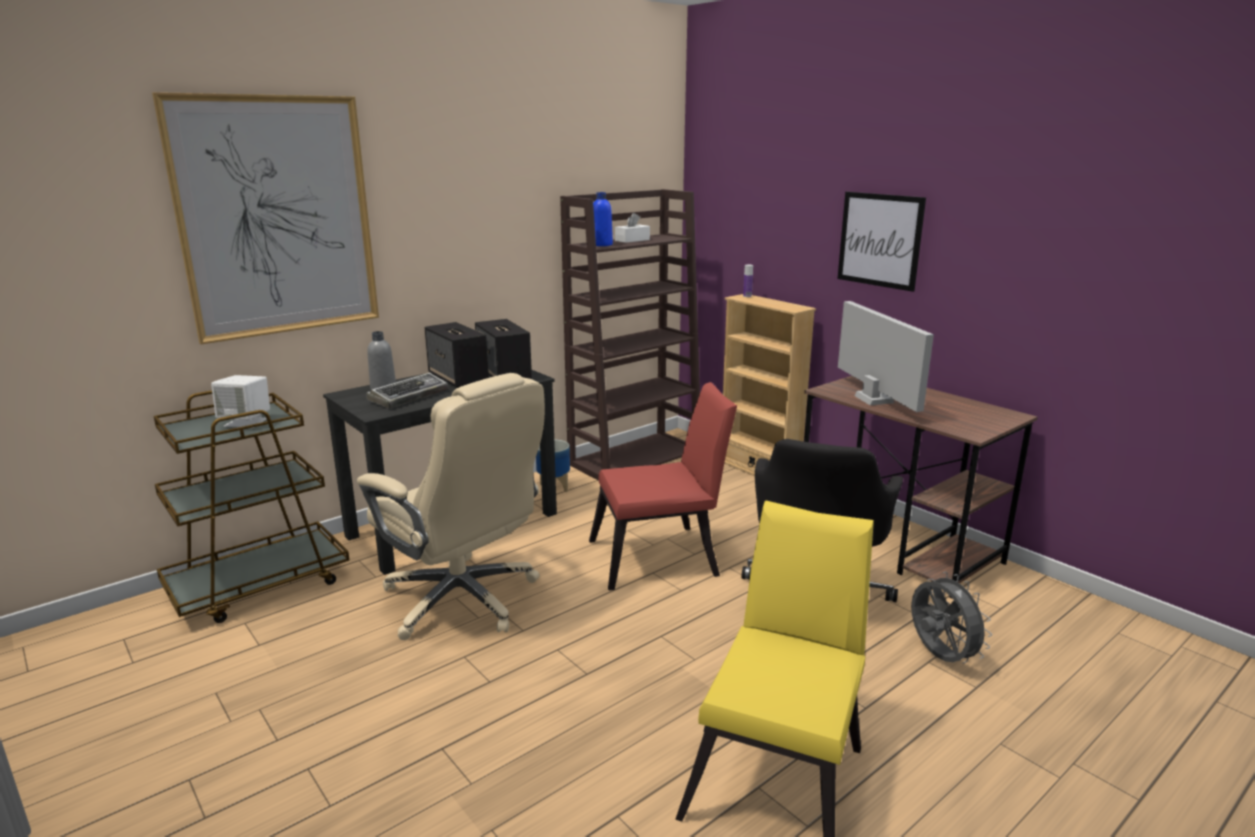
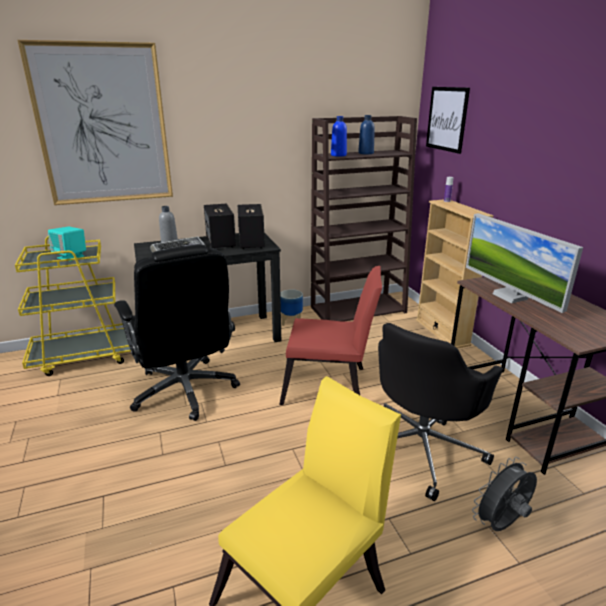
camera: 20 degrees right, 5 degrees up
brown cart [154,390,349,623] -> yellow cart [15,236,131,376]
white speaker [211,375,270,428] -> turquoise speaker [48,227,86,261]
beige office chair [357,373,545,640] -> black office chair [114,245,240,421]
white tissue box [615,213,650,243] -> blue bottle [358,115,375,154]
picture [837,192,926,292] -> picture moved to [426,87,470,154]
monitor [838,301,934,412] -> monitor turned 150 degrees clockwise [466,213,583,313]
grey fan [911,572,992,664] -> grey fan turned 120 degrees counterclockwise [472,457,537,531]

